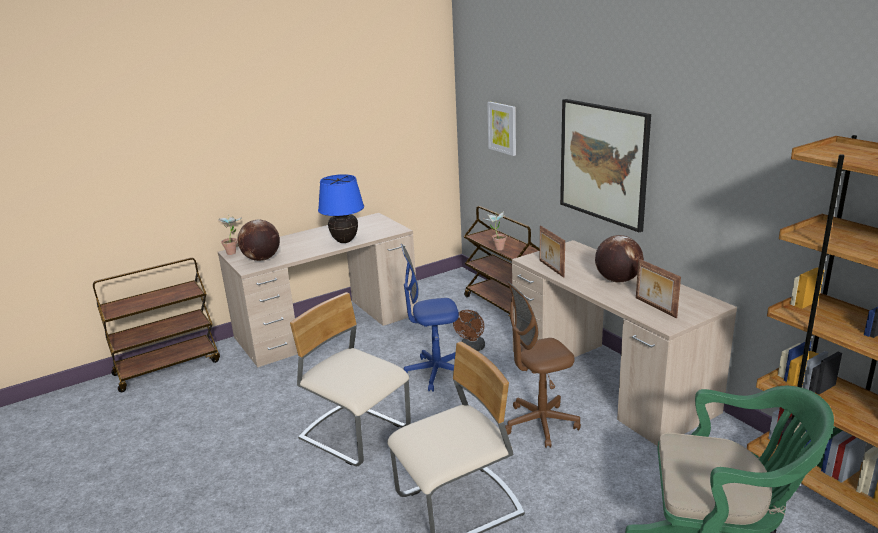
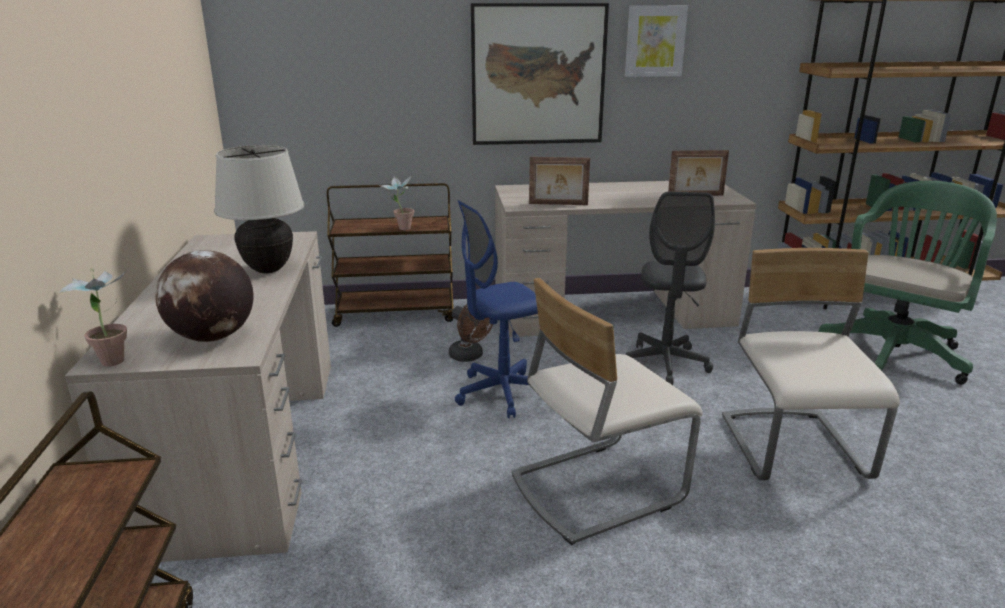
camera: 65 degrees left, 0 degrees up
blue table lamp [318,174,364,243] -> beige table lamp [214,145,304,274]
blue office chair [401,244,459,392] -> blue office chair turned 45 degrees clockwise [455,200,538,418]
picture [487,102,516,156] -> picture moved to [625,5,688,77]
brown office chair [505,282,581,448] -> grey office chair [626,192,715,385]
globe [595,235,644,283] -> none

